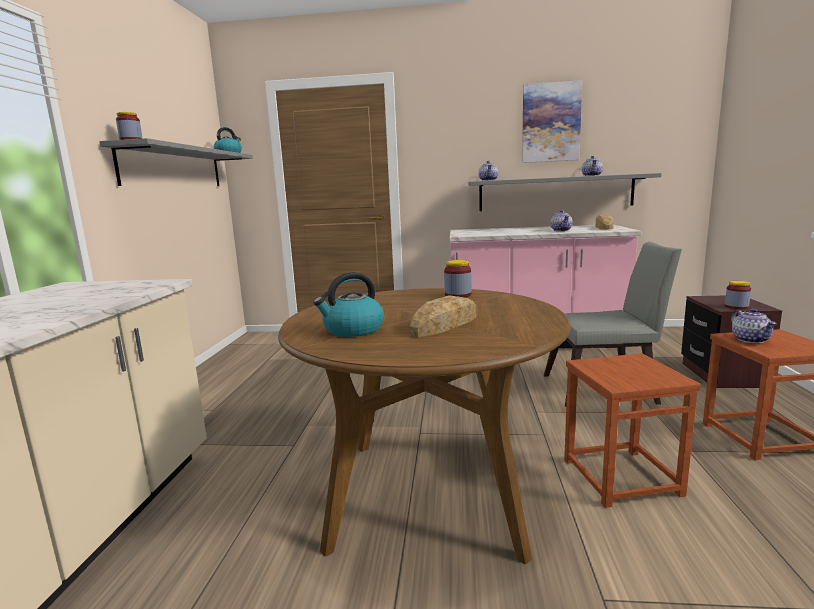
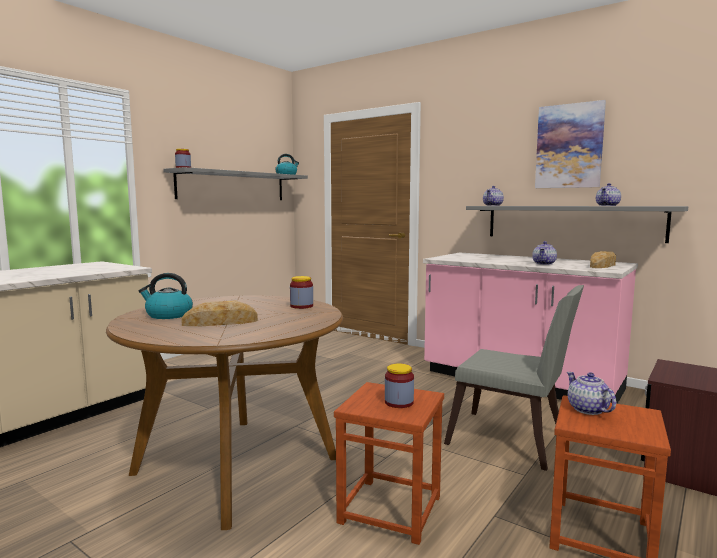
camera: 30 degrees right, 5 degrees down
jar [725,281,751,310] -> jar moved to [385,363,414,408]
teapot [731,308,777,343] -> teapot turned 135 degrees clockwise [567,372,616,415]

